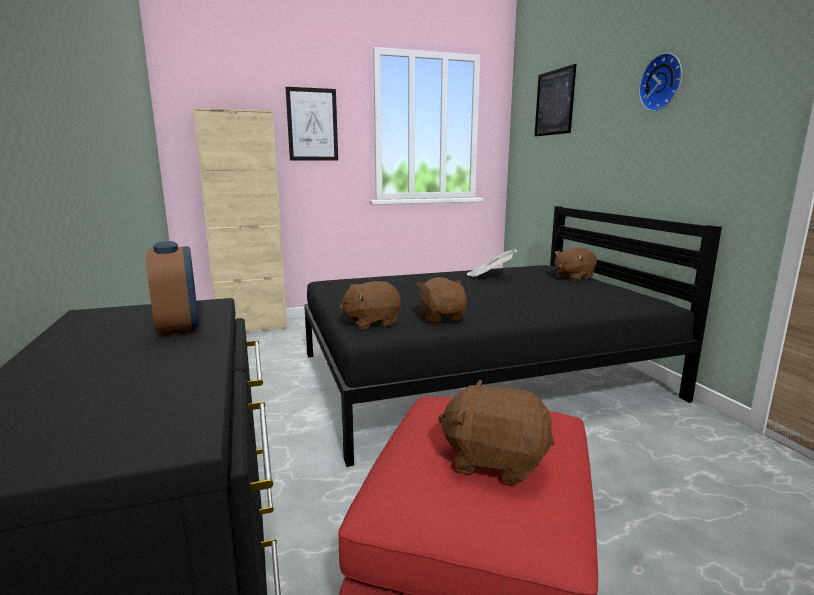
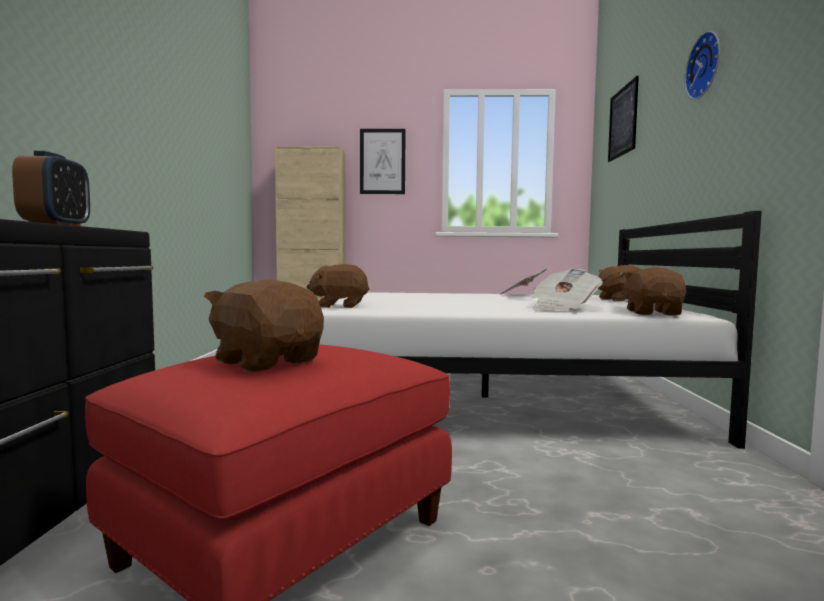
camera: 20 degrees right, 10 degrees down
black bed [304,206,722,467] -> white bed [319,211,762,449]
brown plush toy [417,277,467,324] -> brown plush toy moved to [623,267,686,316]
none -> newspaper [532,269,602,311]

